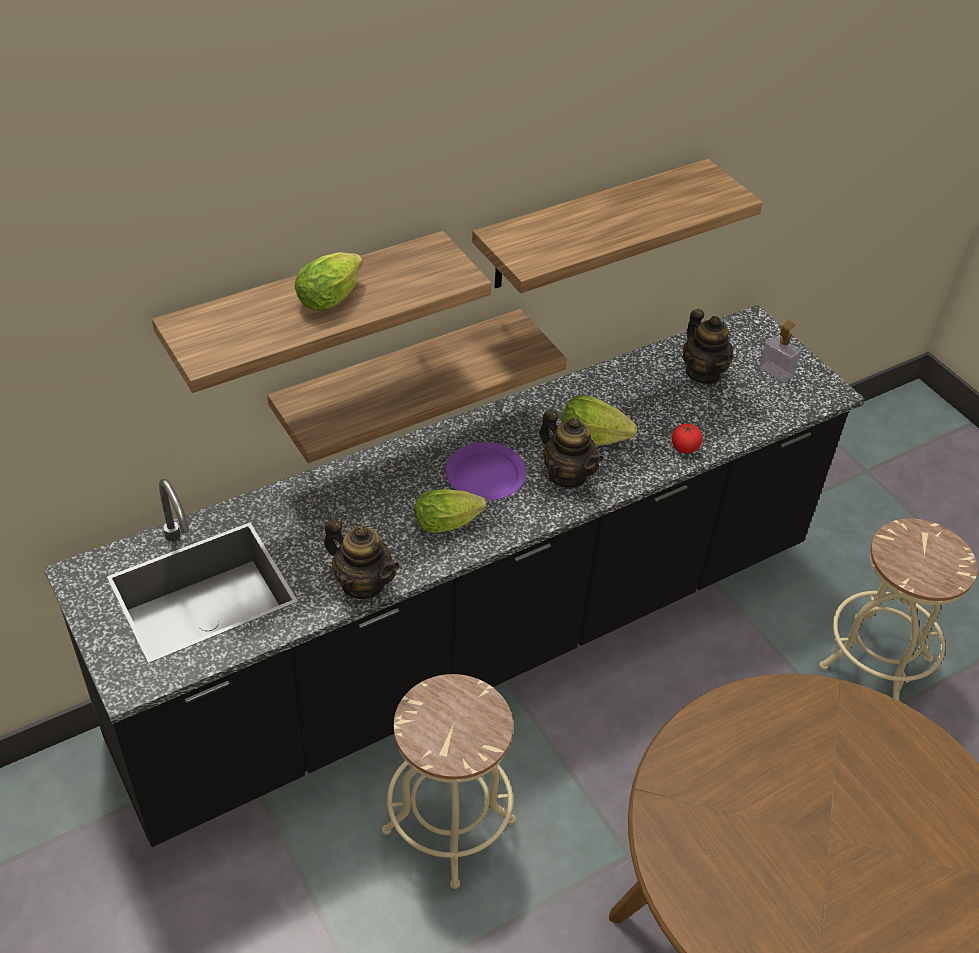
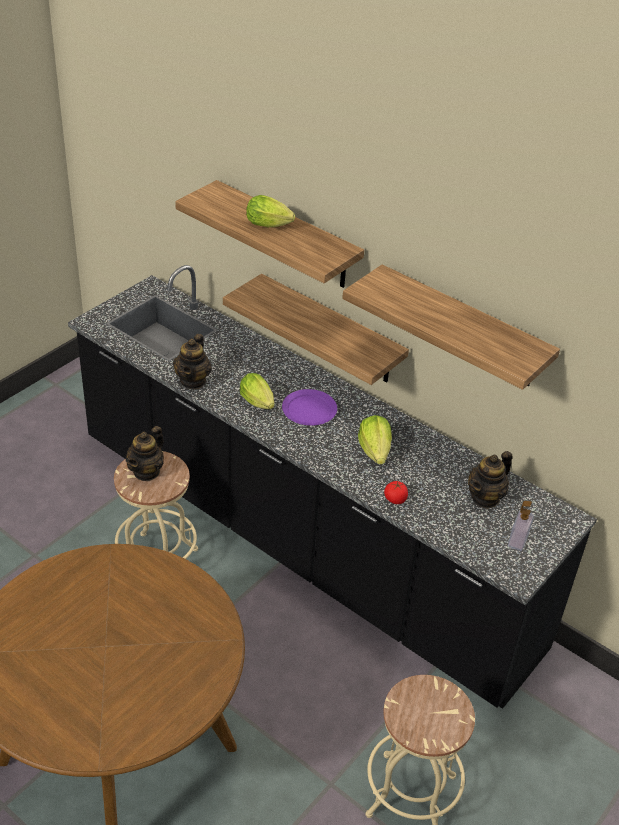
camera: 70 degrees right, 5 degrees down
teapot [539,410,604,488] -> teapot moved to [125,426,164,481]

